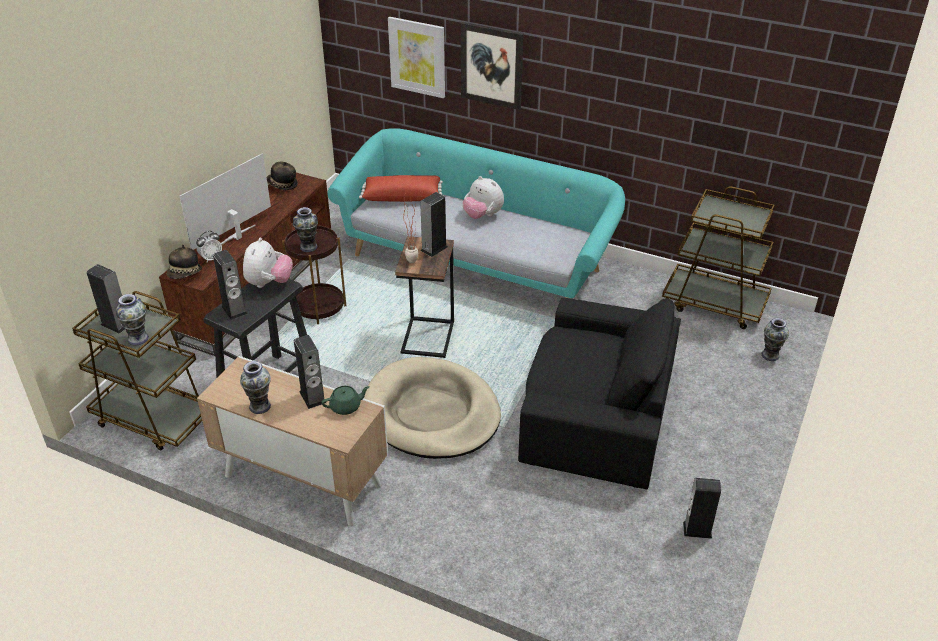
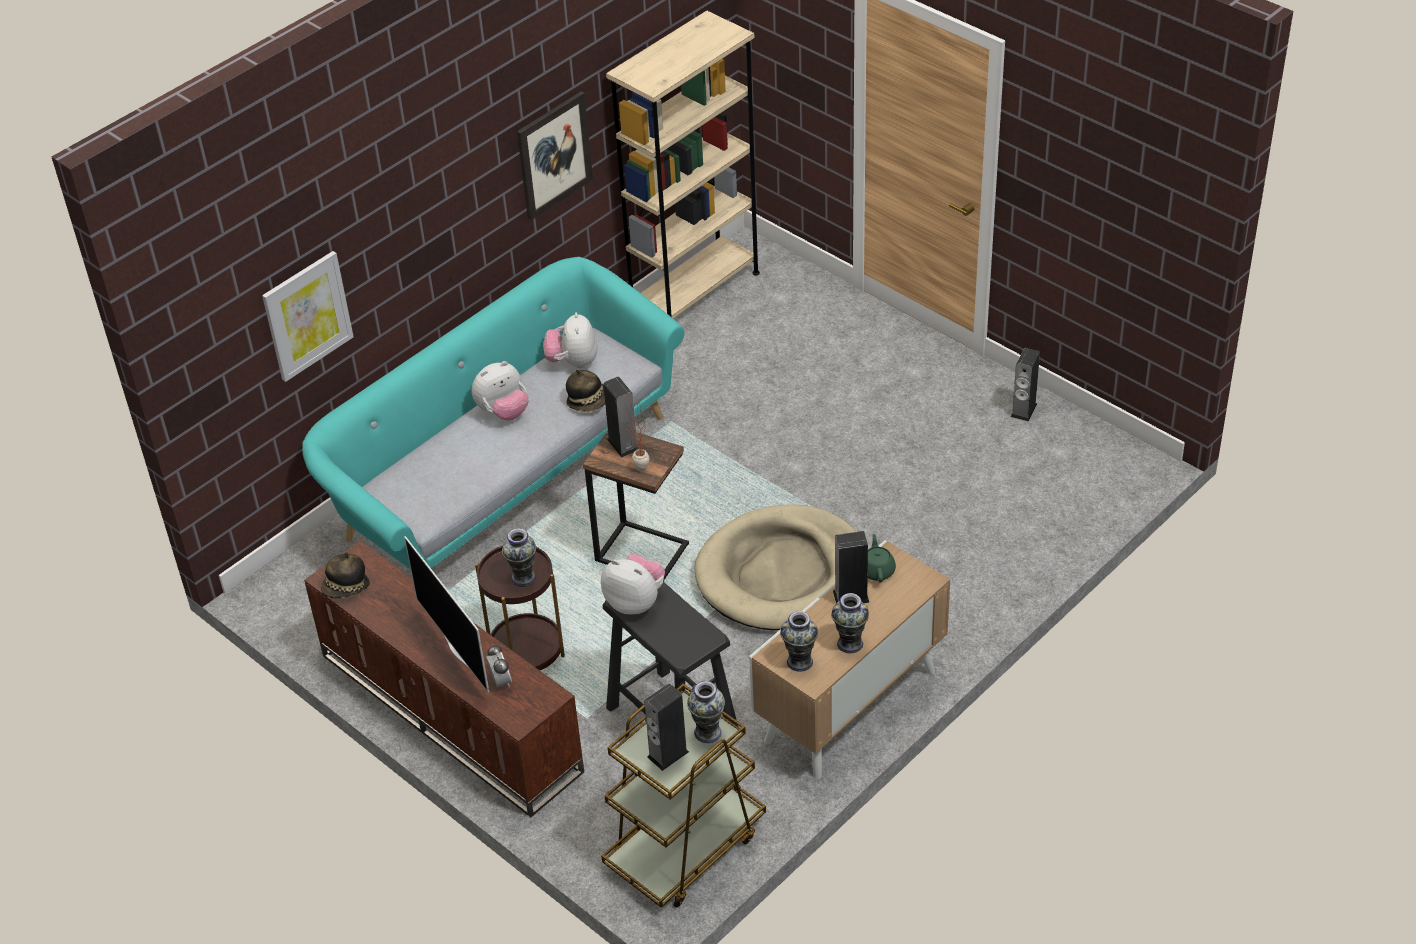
camera: 70 degrees left, 5 degrees up
hat [167,244,202,279] -> hat moved to [566,369,605,412]
speaker [213,250,247,320] -> none
red pillow [359,175,443,202] -> none
picture [461,22,524,110] -> picture moved to [517,91,593,220]
black armchair [518,297,681,489] -> none
brown cart [662,186,775,329] -> beige bookcase [606,11,760,319]
vase [762,318,789,361] -> vase moved to [780,611,818,672]
none -> plush toy [544,312,598,368]

